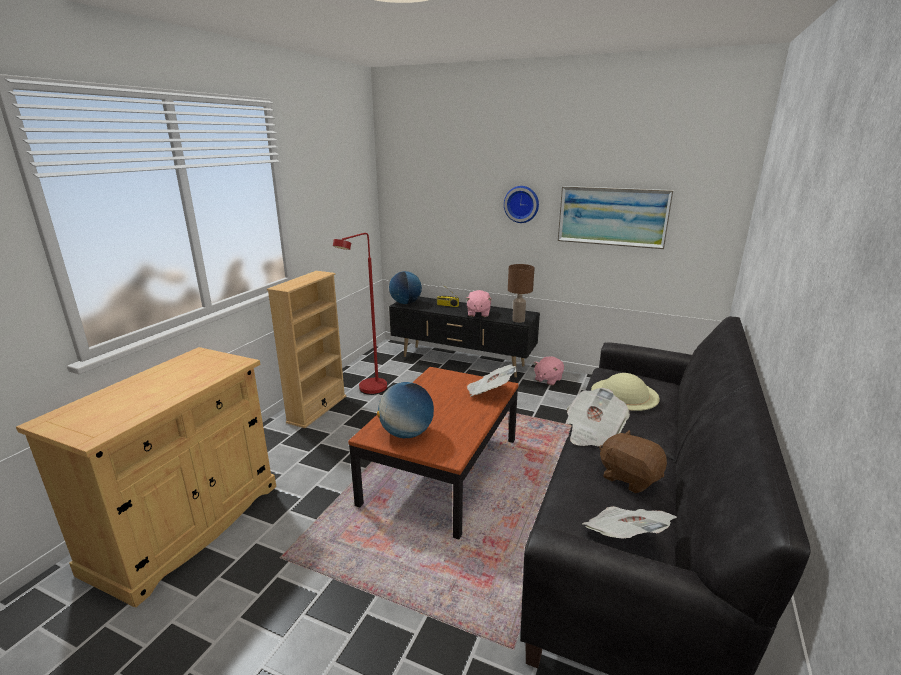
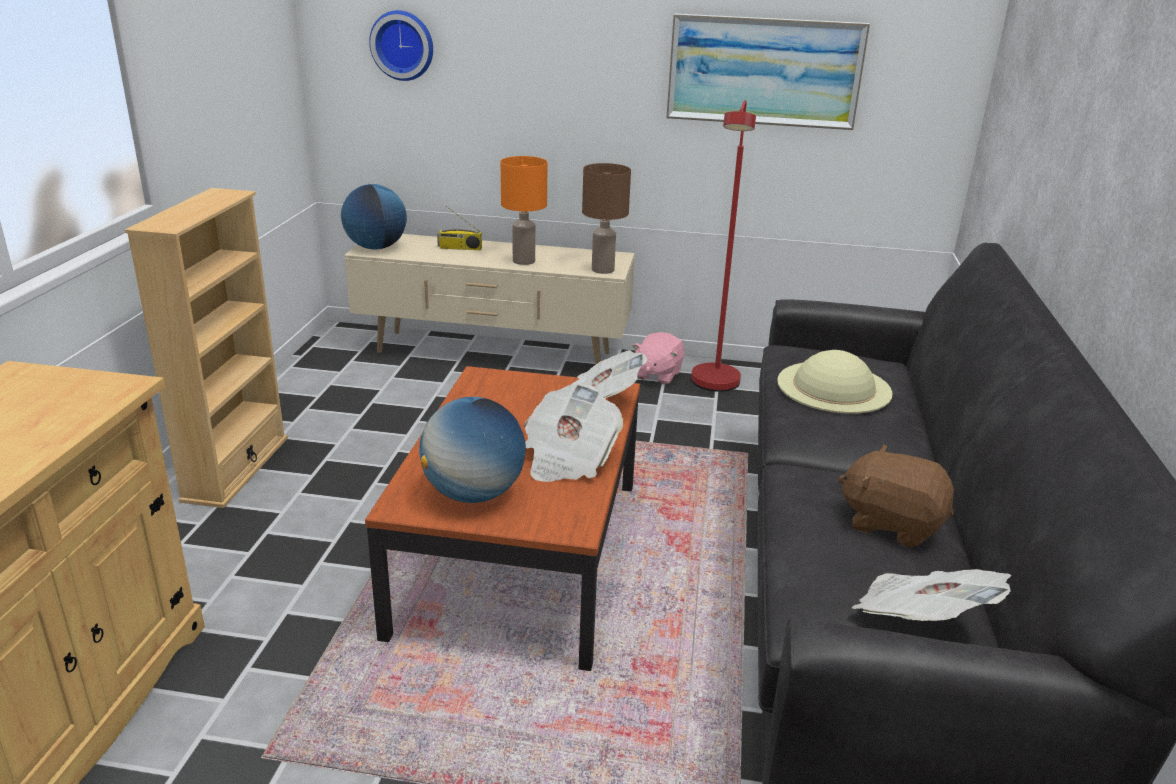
camera: 15 degrees left, 5 degrees up
red floor lamp [333,233,387,395] -> red floor lamp moved to [691,100,756,392]
black tv stand [389,297,540,378] -> beige tv stand [345,234,635,364]
pink plush toy [465,290,492,317] -> orange table lamp [501,156,548,265]
wall clock [504,186,539,223] -> wall clock moved to [369,10,433,81]
newspaper [567,388,630,446] -> newspaper moved to [524,384,623,482]

